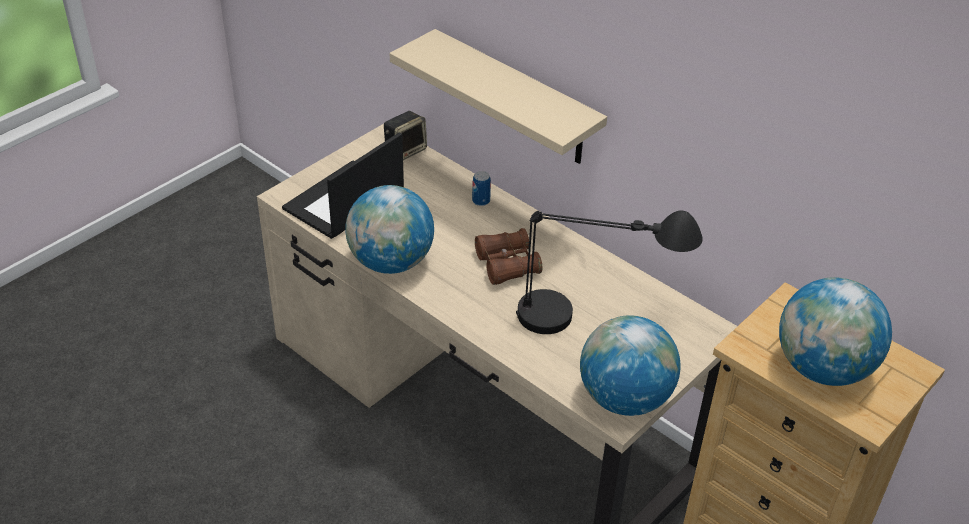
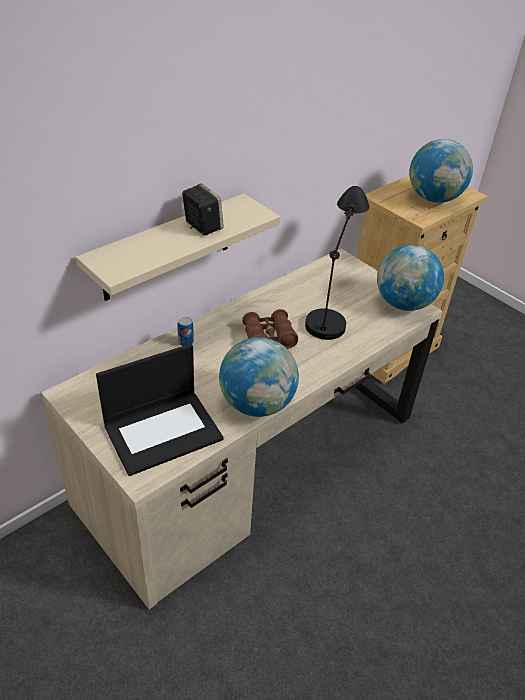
camera: 85 degrees left, 0 degrees up
laptop [282,132,404,239] -> laptop turned 75 degrees counterclockwise [96,344,224,476]
speaker [384,111,427,160] -> speaker moved to [182,183,224,236]

